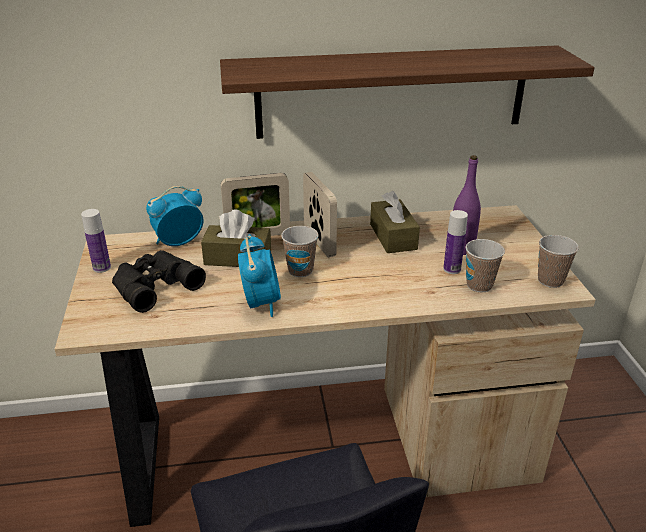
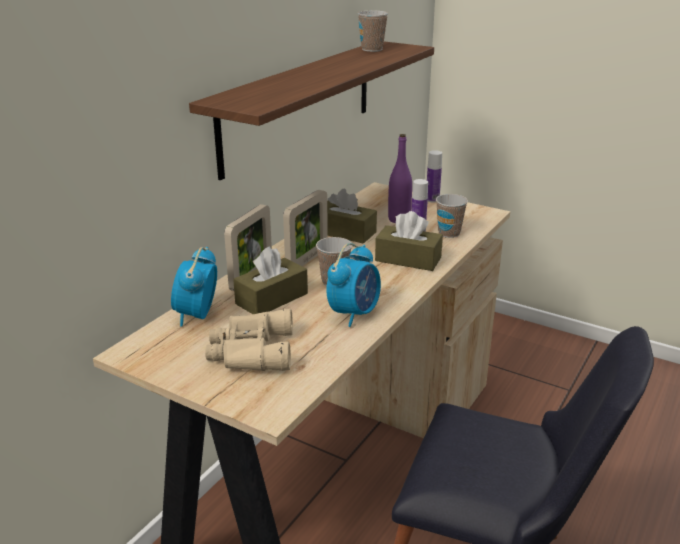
camera: 50 degrees left, 5 degrees down
bottle [81,209,111,273] -> bottle moved to [427,150,442,202]
black binoculars [112,250,206,313] -> beige binoculars [205,309,293,371]
alarm clock [238,234,281,317] -> alarm clock turned 90 degrees clockwise [326,243,381,327]
picture frame [303,172,337,257] -> picture frame turned 105 degrees clockwise [283,190,328,266]
cup [538,235,579,288] -> cup moved to [357,11,388,52]
none -> brown tissue box [375,211,443,271]

